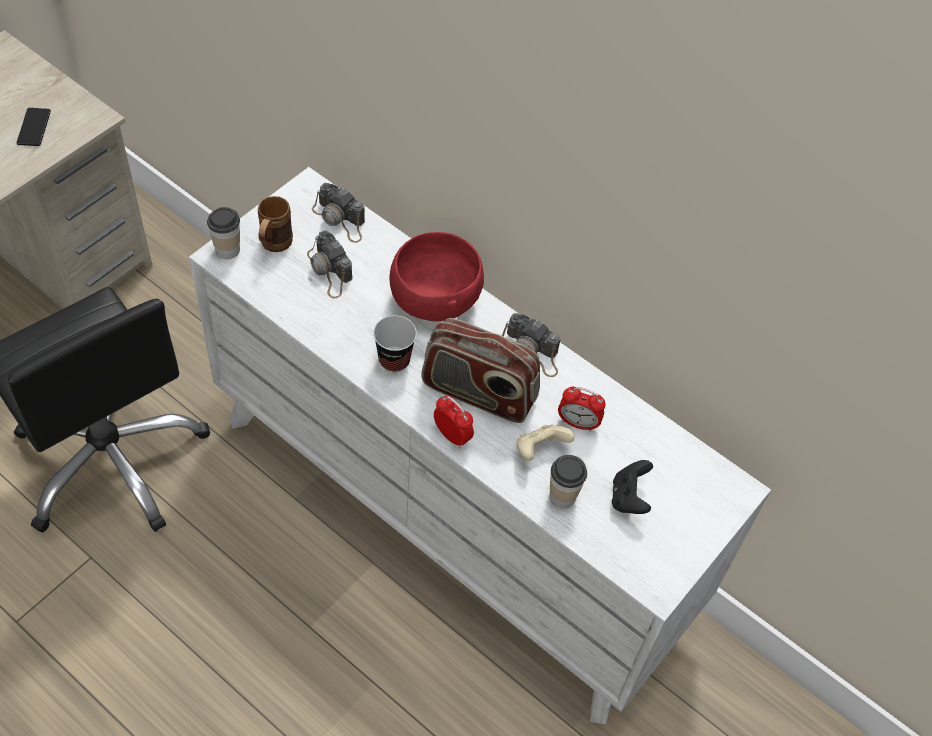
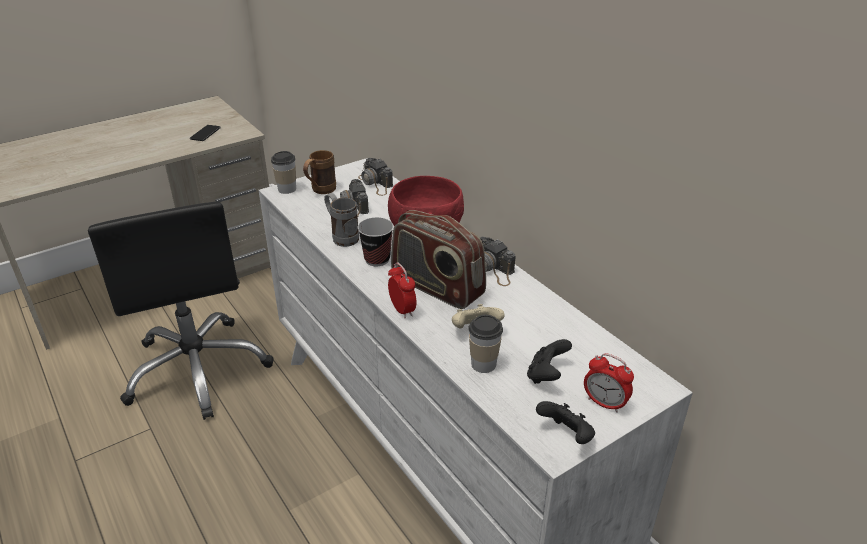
camera: 20 degrees right, 20 degrees down
alarm clock [558,387,606,432] -> alarm clock moved to [584,353,634,413]
none -> grey mug [324,193,359,247]
none -> black game controller [536,401,595,444]

